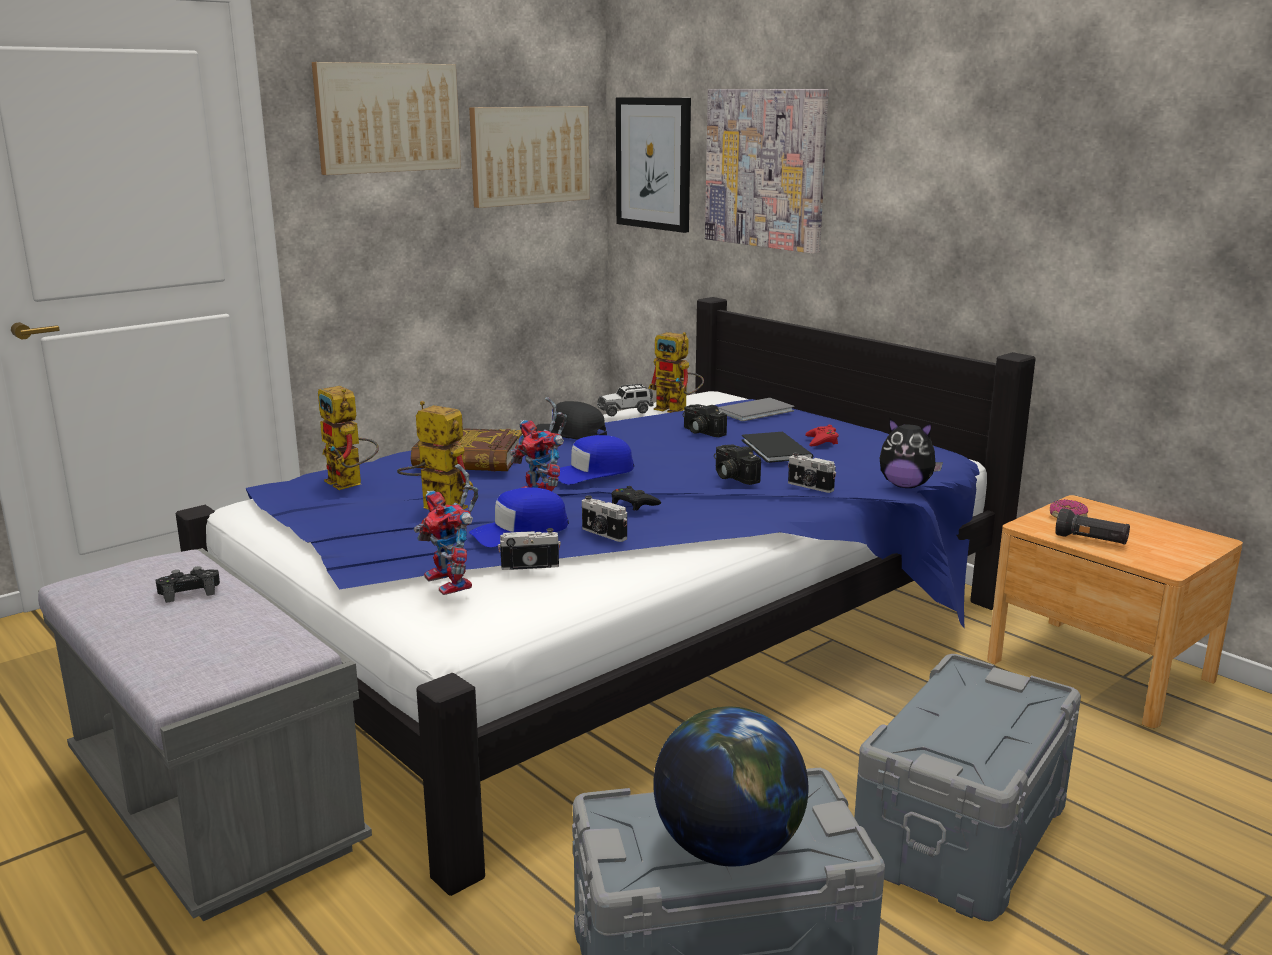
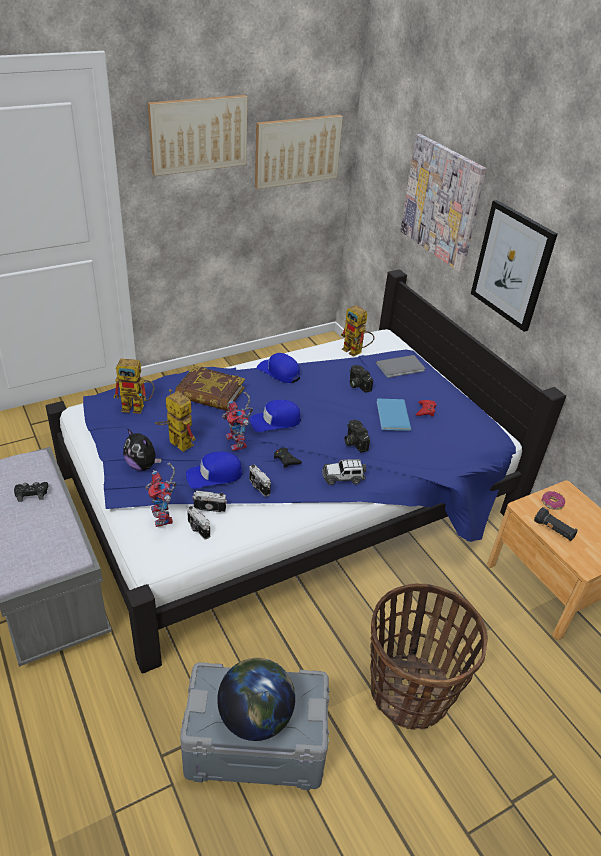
camera: 10 degrees right, 20 degrees up
toy robot [318,386,379,490] -> toy robot turned 60 degrees counterclockwise [114,359,154,414]
black cap [536,401,607,439] -> blue cap [257,353,300,383]
toy car [597,383,654,416] -> toy car moved to [322,459,366,485]
picture [616,97,691,233] -> picture moved to [471,200,557,332]
black book [741,432,813,463] -> blue book [377,399,411,431]
camera [788,453,836,493] -> camera moved to [187,506,210,540]
grey storage box [854,654,1081,921] -> basket [370,584,488,730]
plush toy [880,418,943,488] -> plush toy moved to [123,428,161,471]

